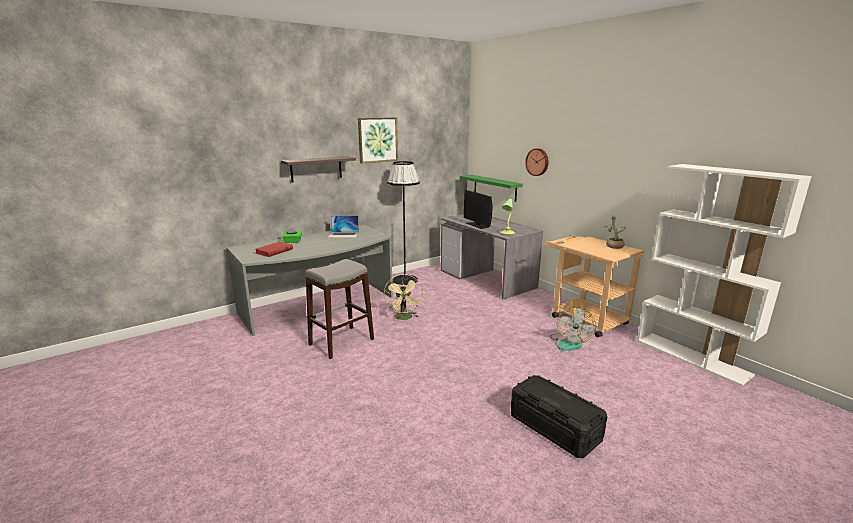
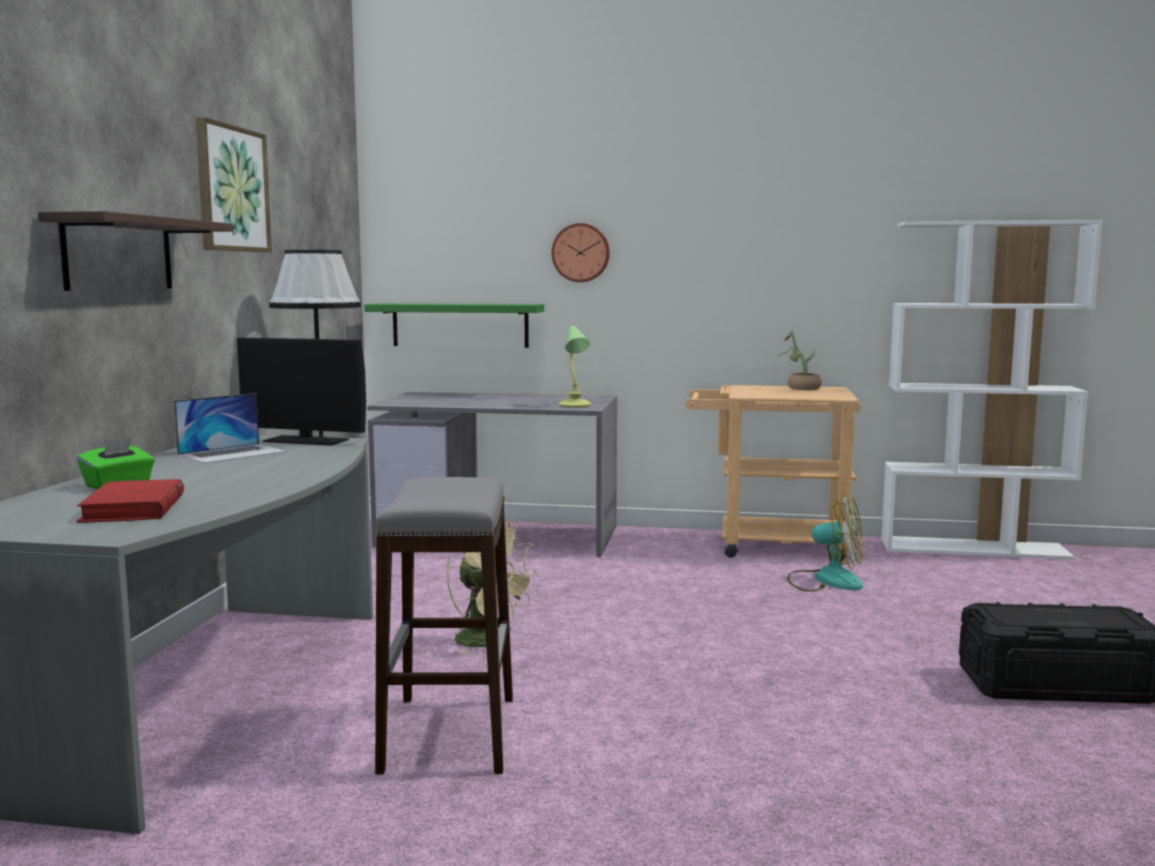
camera: 45 degrees left, 10 degrees down
monitor [464,190,493,229] -> monitor moved to [237,338,366,446]
fan [550,307,596,351] -> fan turned 45 degrees counterclockwise [787,494,863,592]

